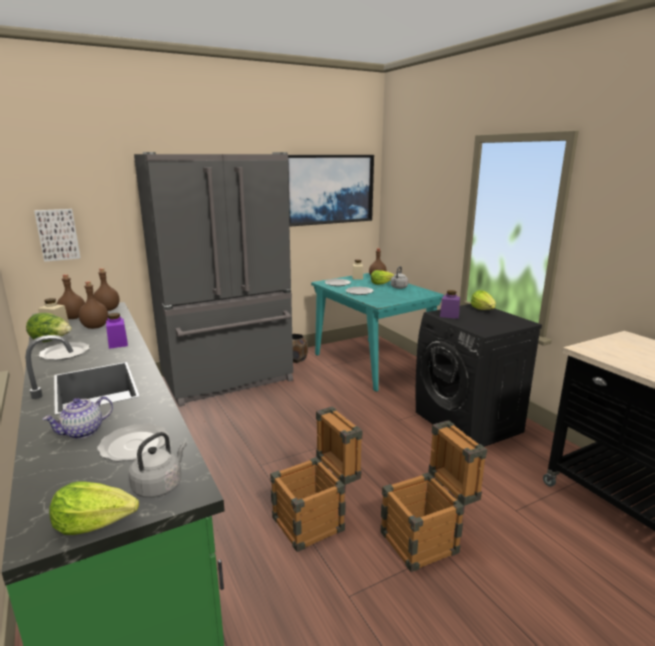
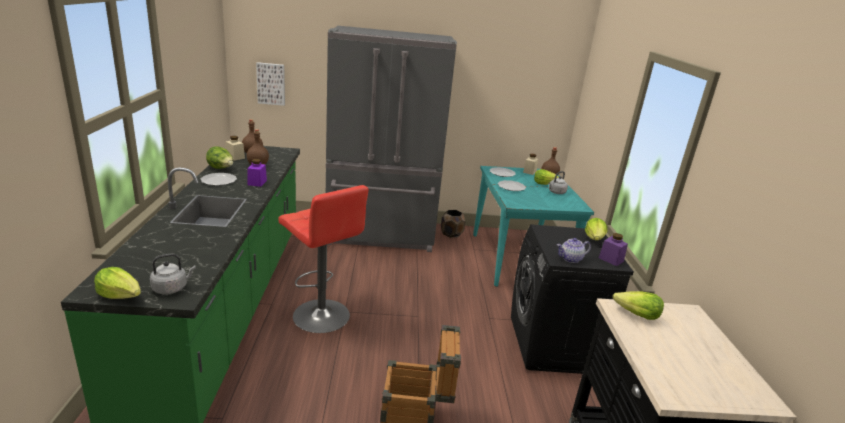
camera: 25 degrees right, 5 degrees up
teapot [43,396,113,439] -> teapot moved to [557,238,591,263]
brown bottle [94,268,120,311] -> none
plate [97,424,169,461] -> none
crate [270,406,363,552] -> none
picture [288,155,374,227] -> none
purple jar [440,290,460,319] -> purple jar moved to [599,233,628,266]
none -> red stool [278,185,369,333]
none -> lettuce [613,291,664,320]

